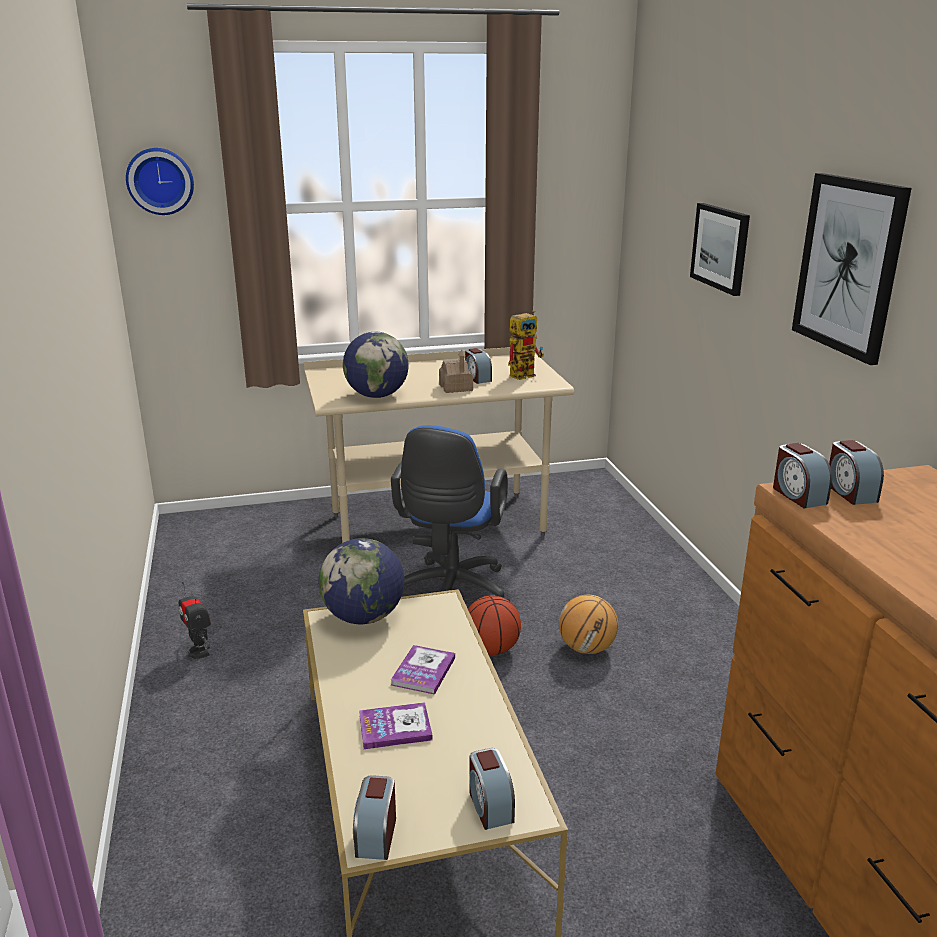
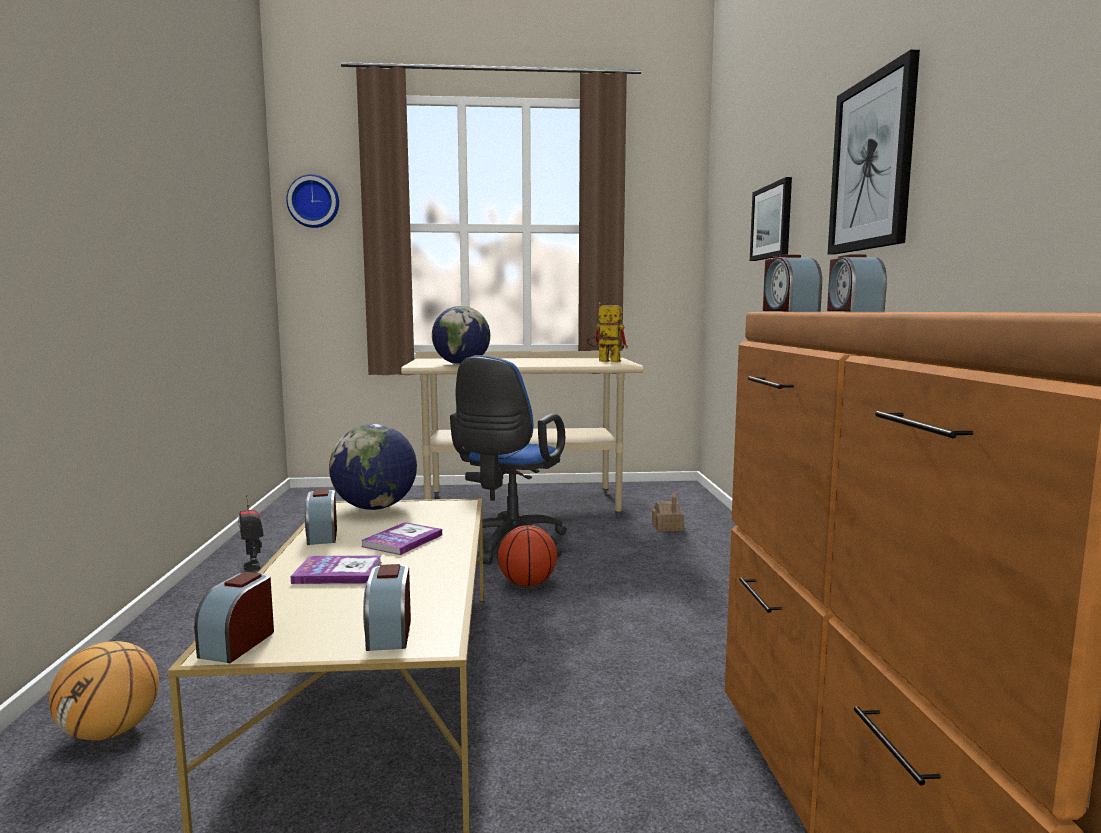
camera: 10 degrees right, 15 degrees down
toy house [439,350,473,393] -> toy house moved to [652,492,684,532]
alarm clock [465,348,492,384] -> alarm clock moved to [305,489,337,545]
toy robot [508,310,544,380] -> toy robot turned 135 degrees counterclockwise [587,302,628,362]
basketball [559,595,618,654] -> basketball moved to [49,641,159,740]

